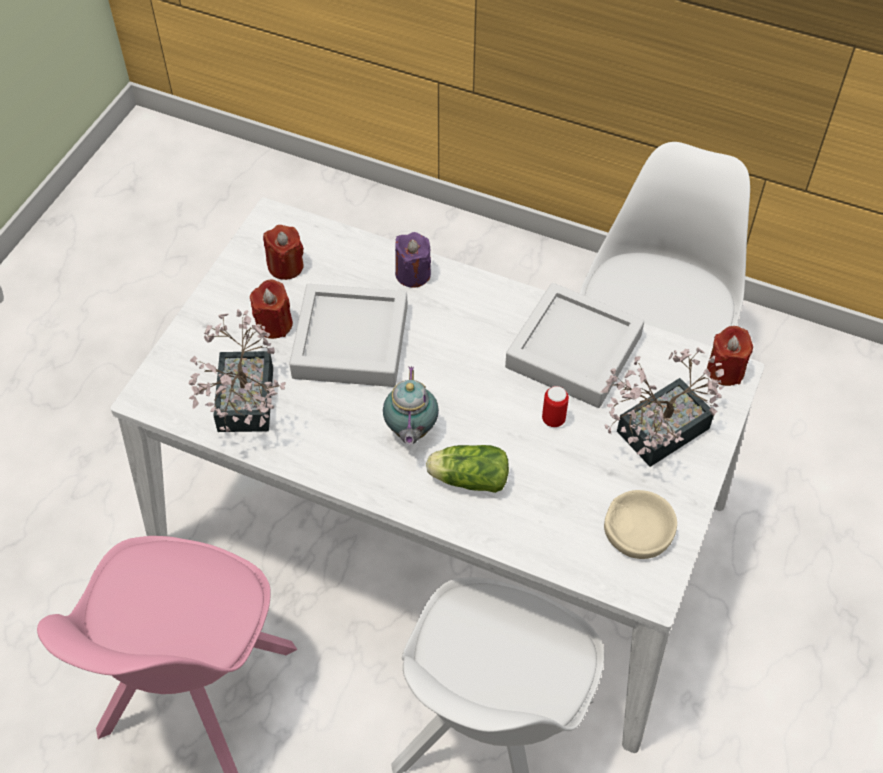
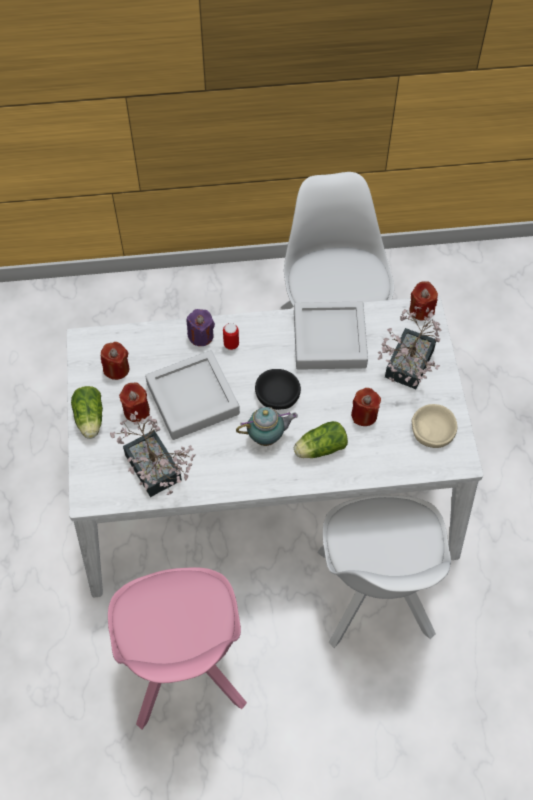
camera: 30 degrees left, 5 degrees up
teapot [383,366,439,445] -> teapot turned 75 degrees counterclockwise [236,407,298,446]
can [542,386,569,427] -> can moved to [223,323,239,350]
none -> lettuce [71,386,103,439]
none -> black bowl [255,369,301,410]
none -> red candle [351,388,381,426]

